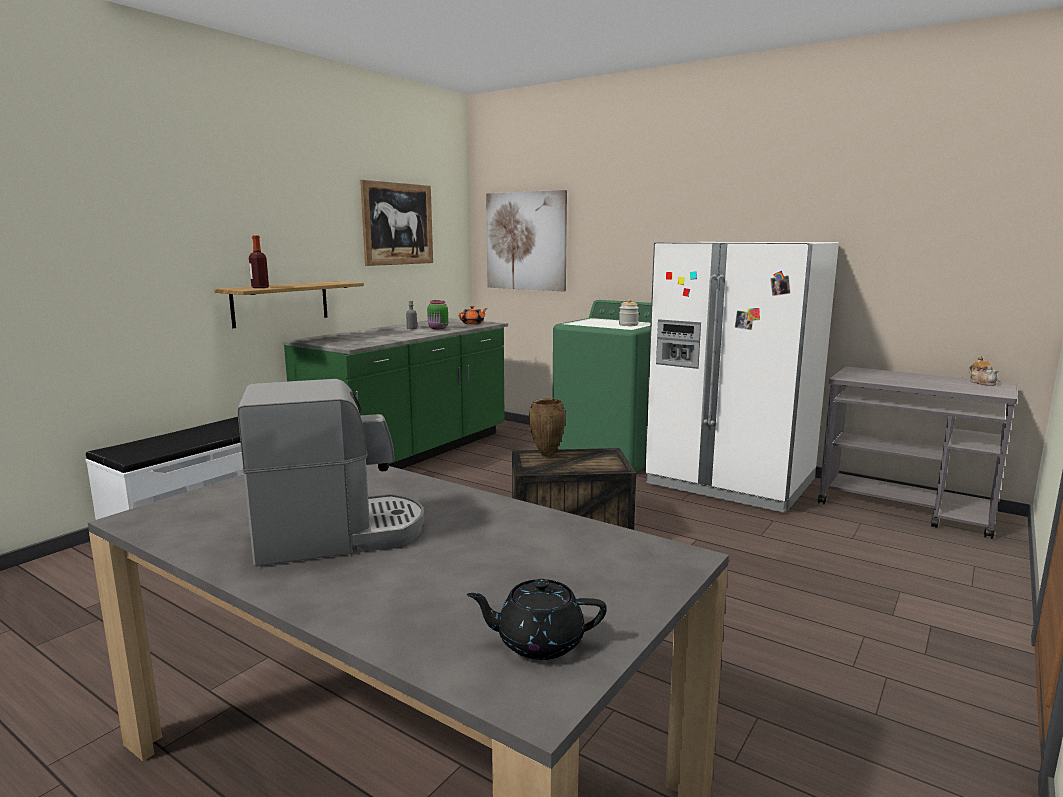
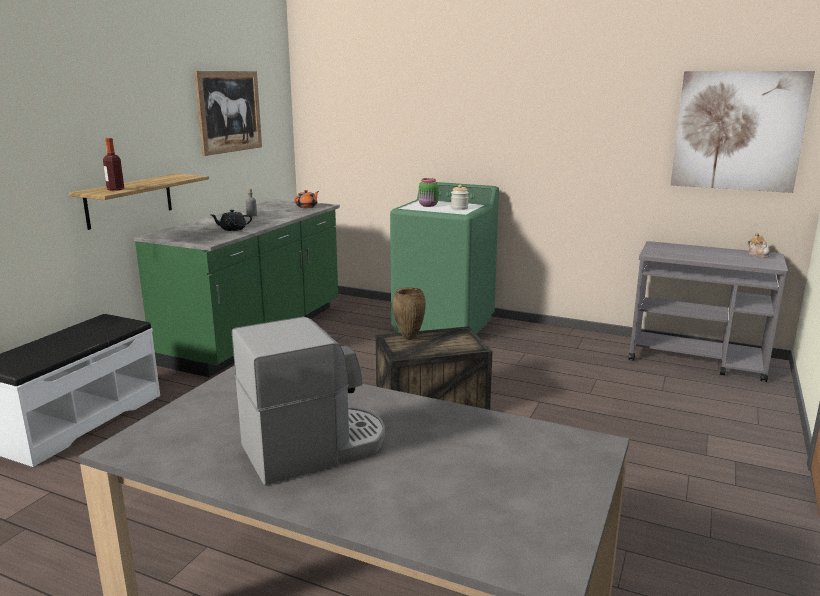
camera: 10 degrees left, 5 degrees up
green jar [427,300,448,329] -> green jar moved to [419,178,439,207]
black teapot [467,579,607,660] -> black teapot moved to [211,210,252,231]
picture [486,190,567,291] -> picture moved to [670,71,815,193]
white fridge [645,242,839,513] -> none

